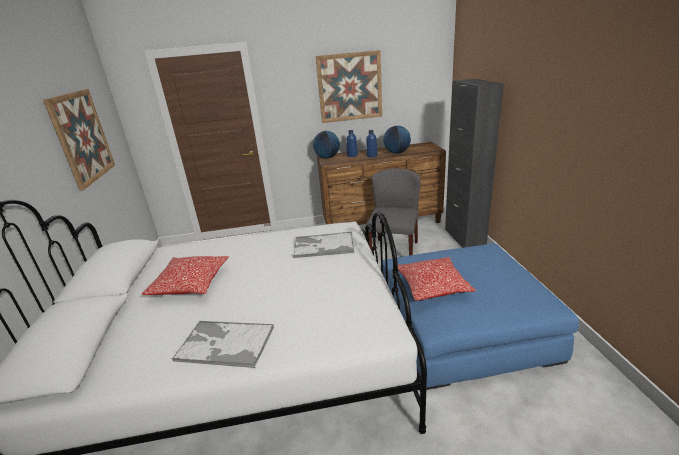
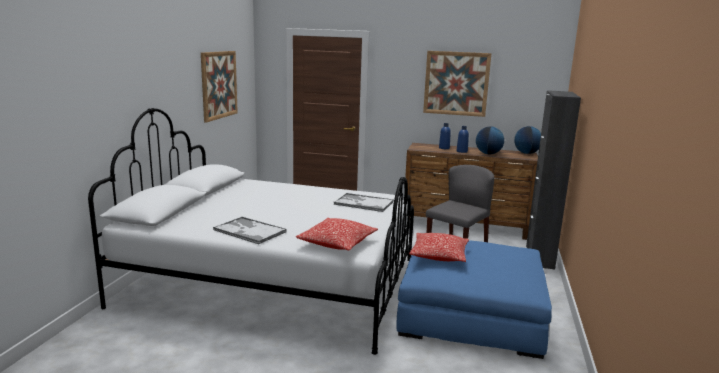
camera: 20 degrees right, 10 degrees down
pillow [142,256,229,295] -> pillow moved to [296,218,378,251]
globe [313,131,340,159] -> globe moved to [514,126,541,154]

